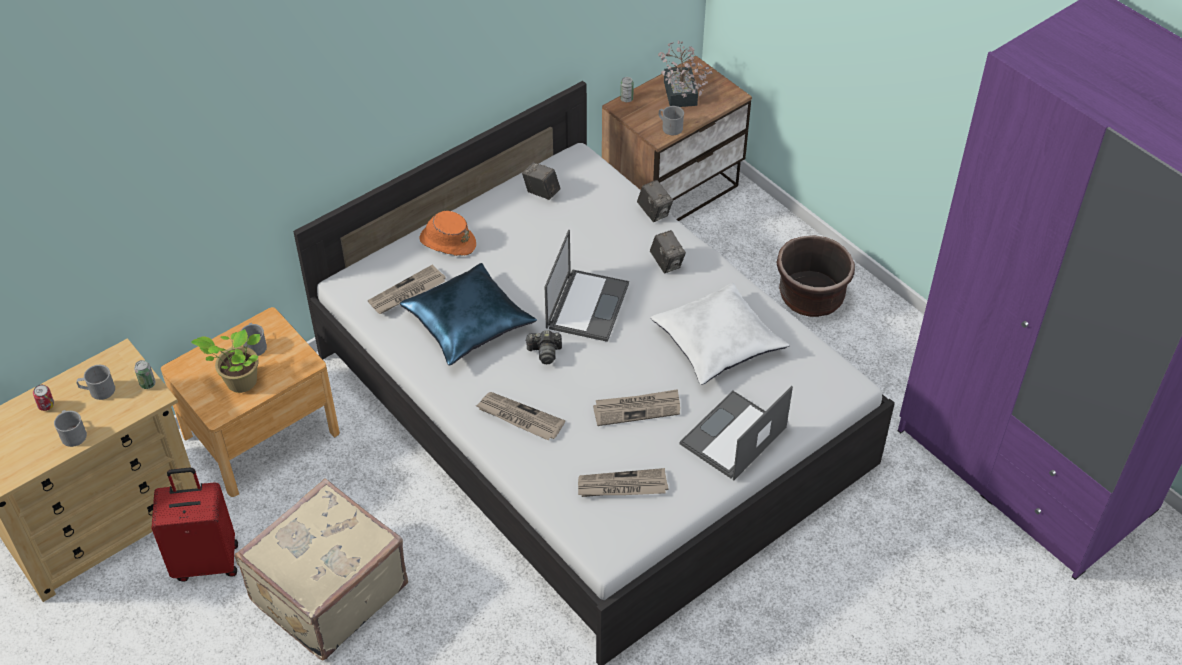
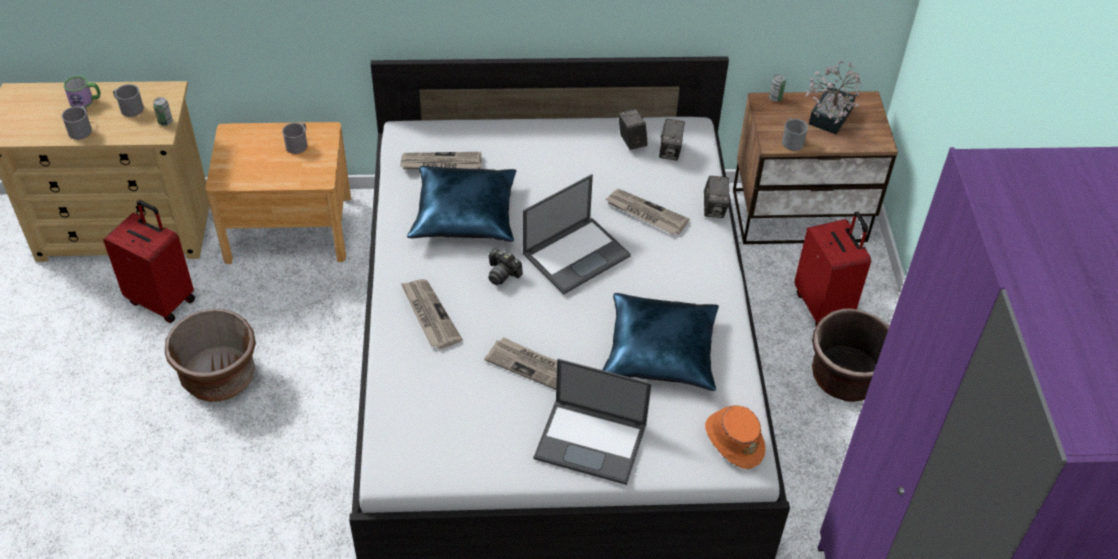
camera: 35 degrees right, 0 degrees up
can [33,385,54,411] -> mug [63,76,101,107]
potted plant [191,329,260,393] -> none
beige suitcase [235,479,408,660] -> brown planter [165,309,256,402]
orange hat [419,211,476,256] -> orange hat moved to [705,406,765,469]
newspaper [578,468,668,497] -> newspaper moved to [605,189,690,235]
camera [650,230,686,273] -> camera moved to [659,119,685,160]
white pillow [651,283,790,385] -> blue pillow [602,293,719,391]
laptop [680,386,793,480] -> laptop turned 150 degrees counterclockwise [534,359,652,485]
none -> red suitcase [795,212,871,326]

